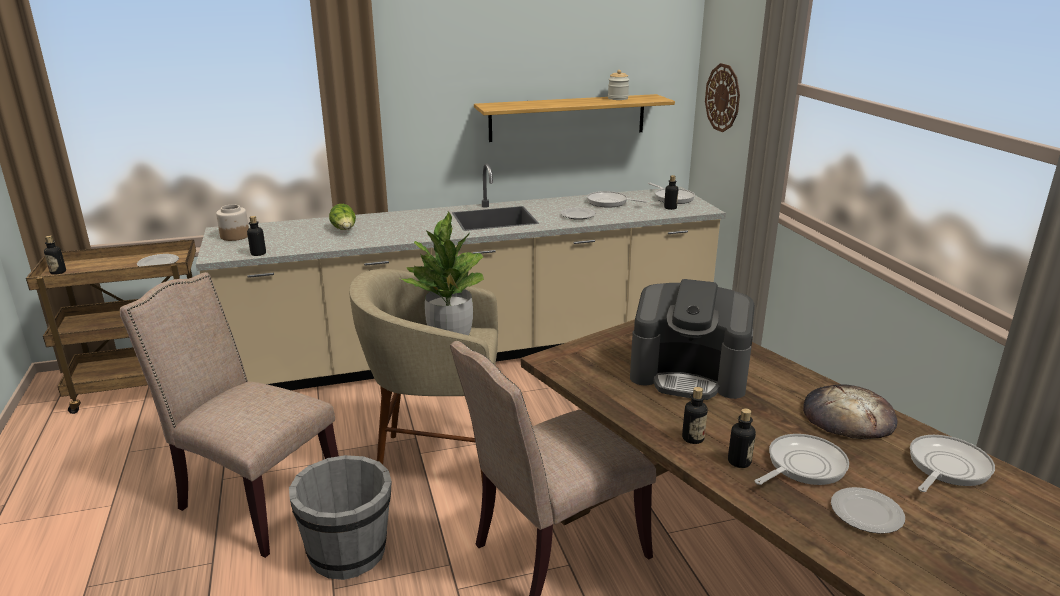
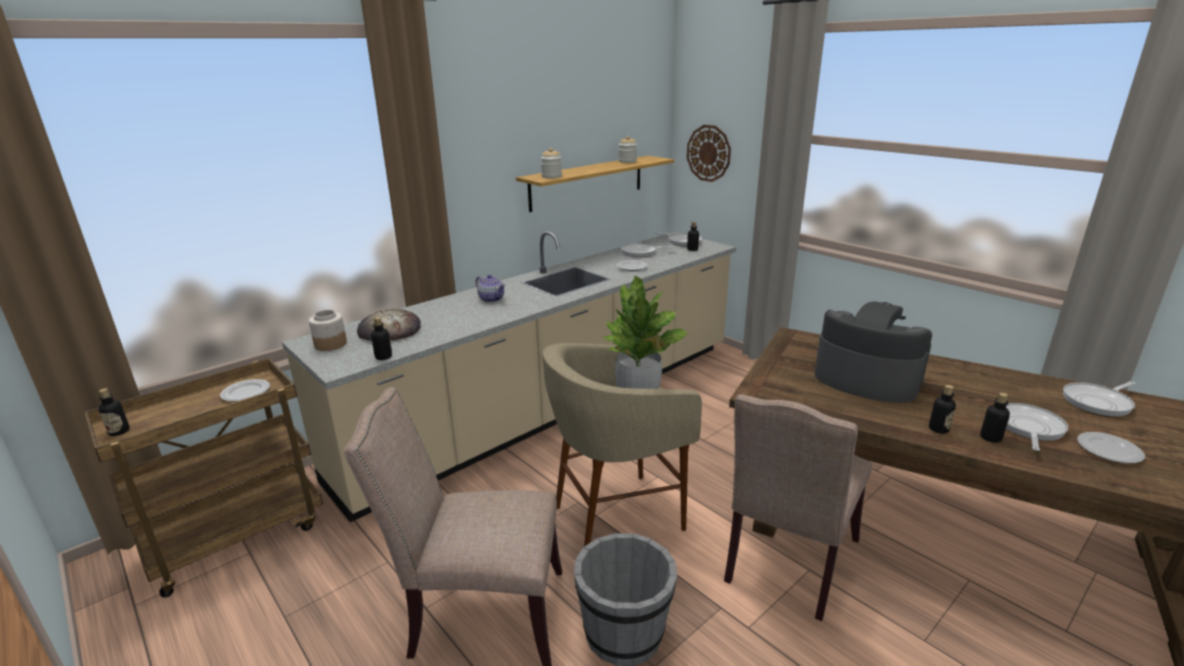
camera: 25 degrees left, 0 degrees up
lettuce [329,204,356,230] -> none
coffee machine [630,279,755,400] -> coffee machine turned 135 degrees counterclockwise [814,301,932,403]
bread [803,385,898,439] -> bread moved to [357,309,421,341]
frying pan [910,435,995,492] -> frying pan turned 135 degrees counterclockwise [1063,381,1136,417]
none -> teapot [475,275,506,303]
none -> jar [541,148,562,178]

